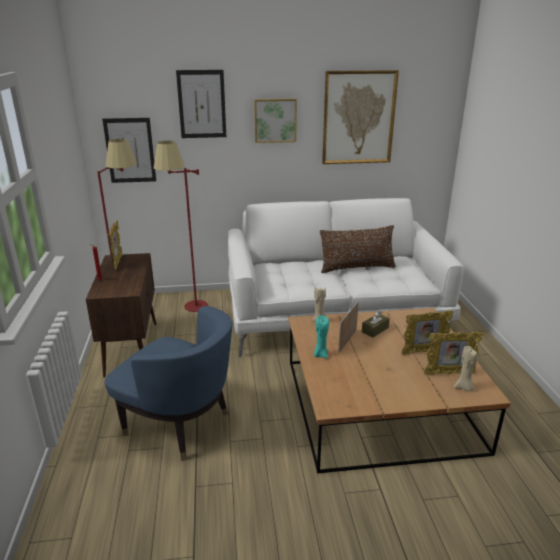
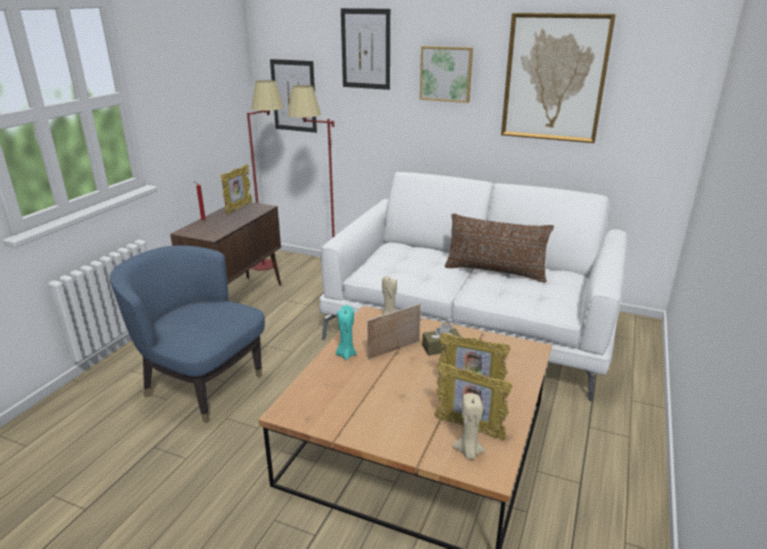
camera: 30 degrees right, 0 degrees up
blue armchair [105,306,232,461] -> blue armchair turned 150 degrees clockwise [110,245,265,422]

